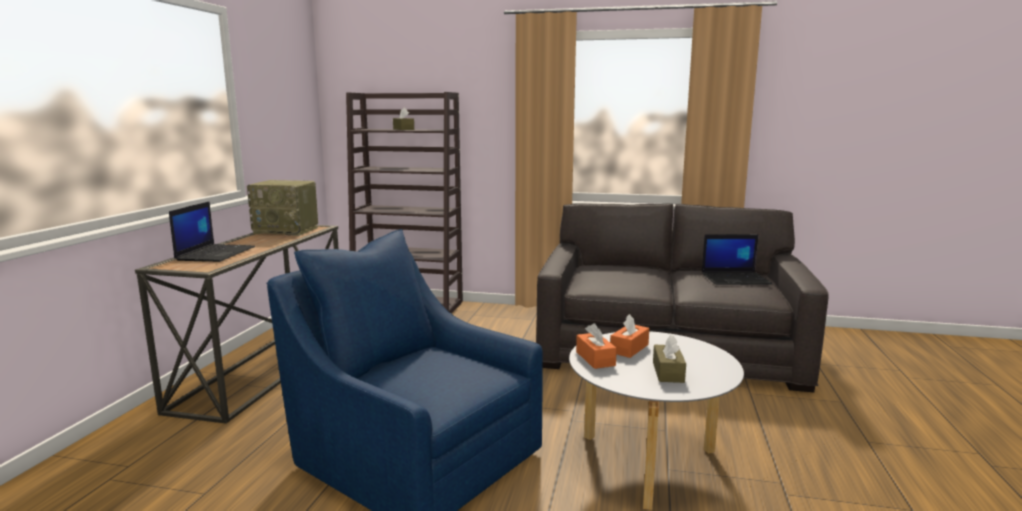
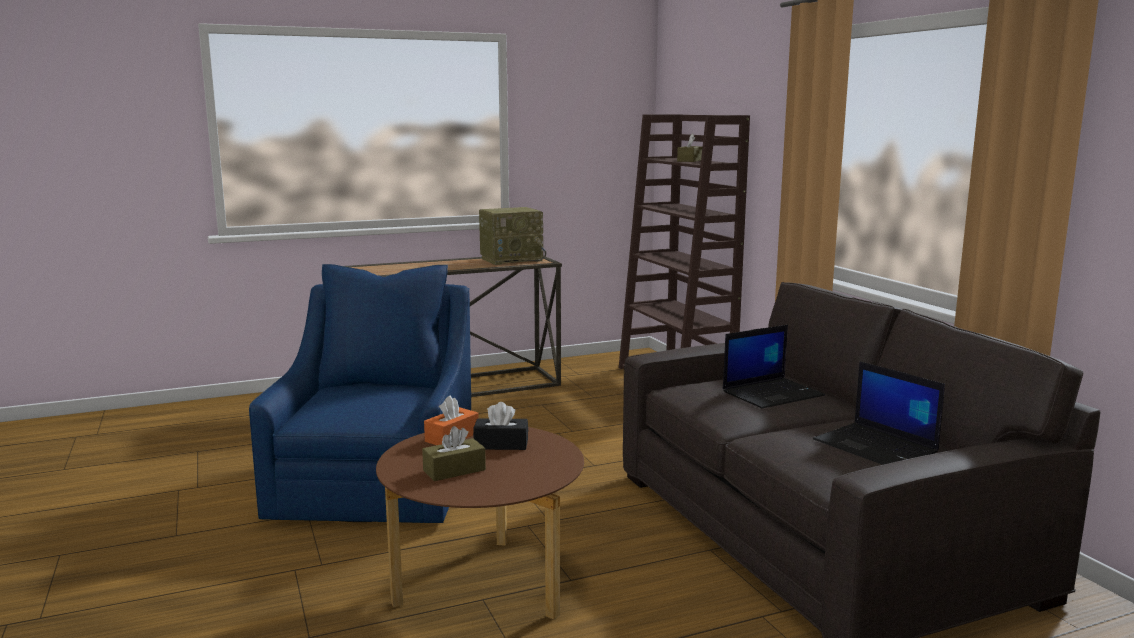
camera: 55 degrees right, 0 degrees up
laptop [169,202,255,262] -> laptop moved to [723,325,825,408]
radio [247,180,318,236] -> radio turned 90 degrees counterclockwise [479,207,546,265]
grey coffee table [569,331,744,510] -> brown coffee table [376,427,584,620]
orange tissue box [610,314,649,358] -> black tissue box [473,402,528,450]

